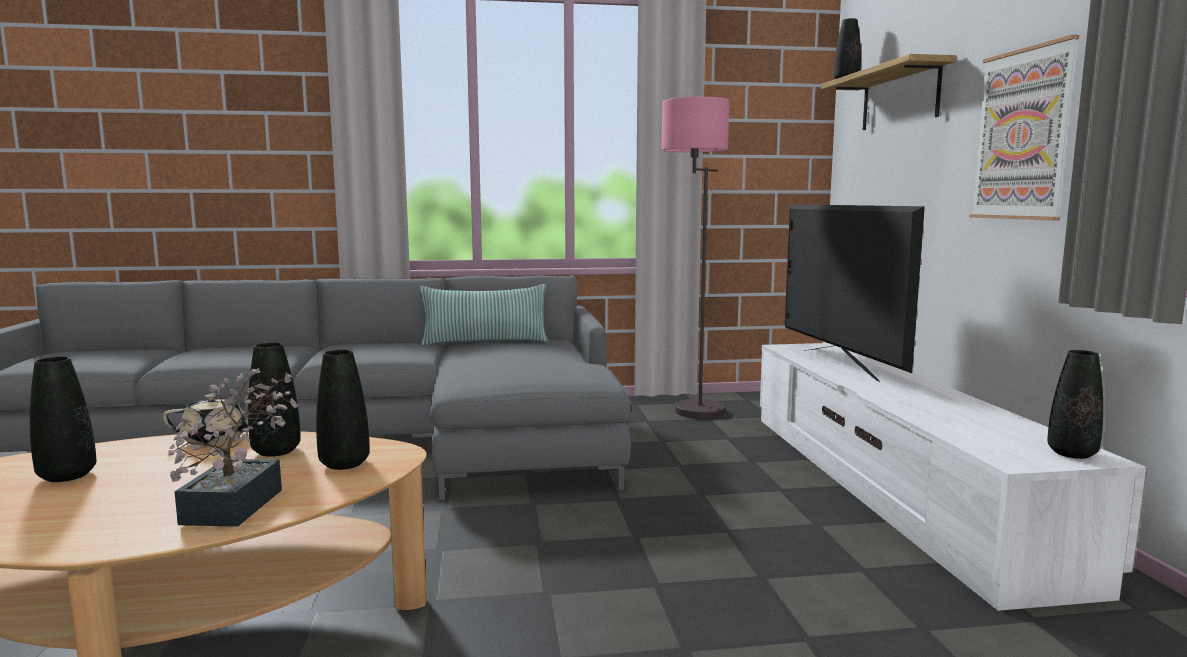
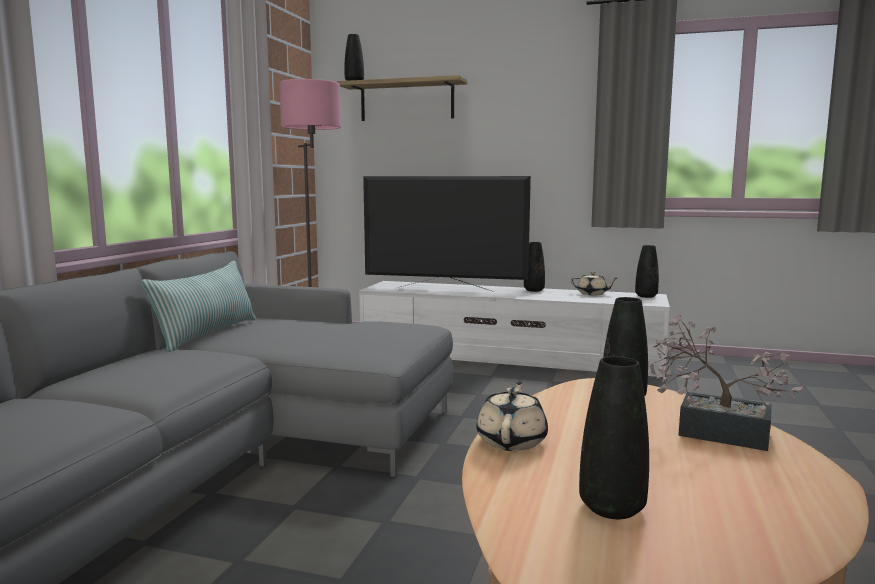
camera: 65 degrees left, 0 degrees up
black vase [248,343,301,457] -> black vase moved to [524,242,545,292]
picture [970,35,1079,221] -> none
none -> beige teapot [571,271,617,295]

